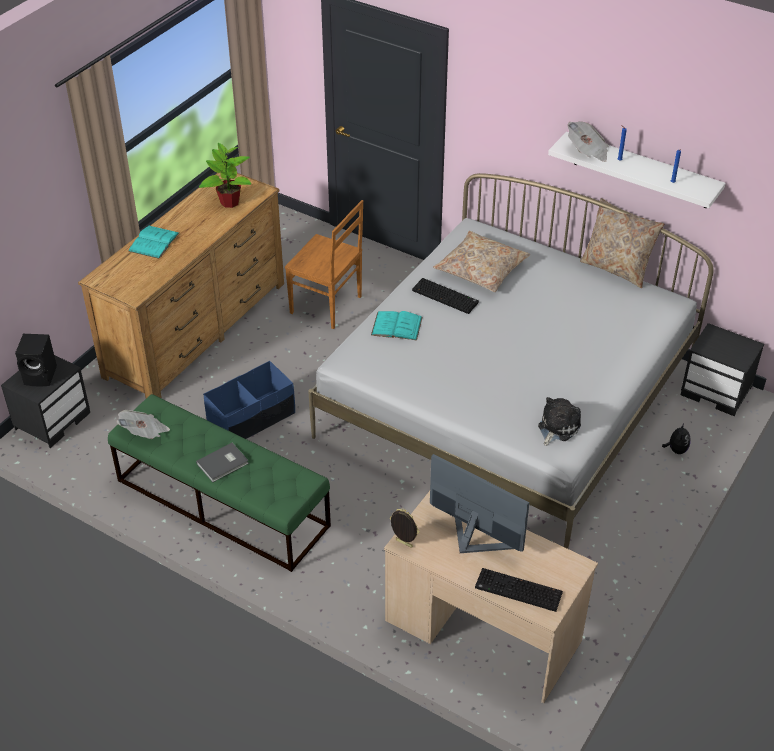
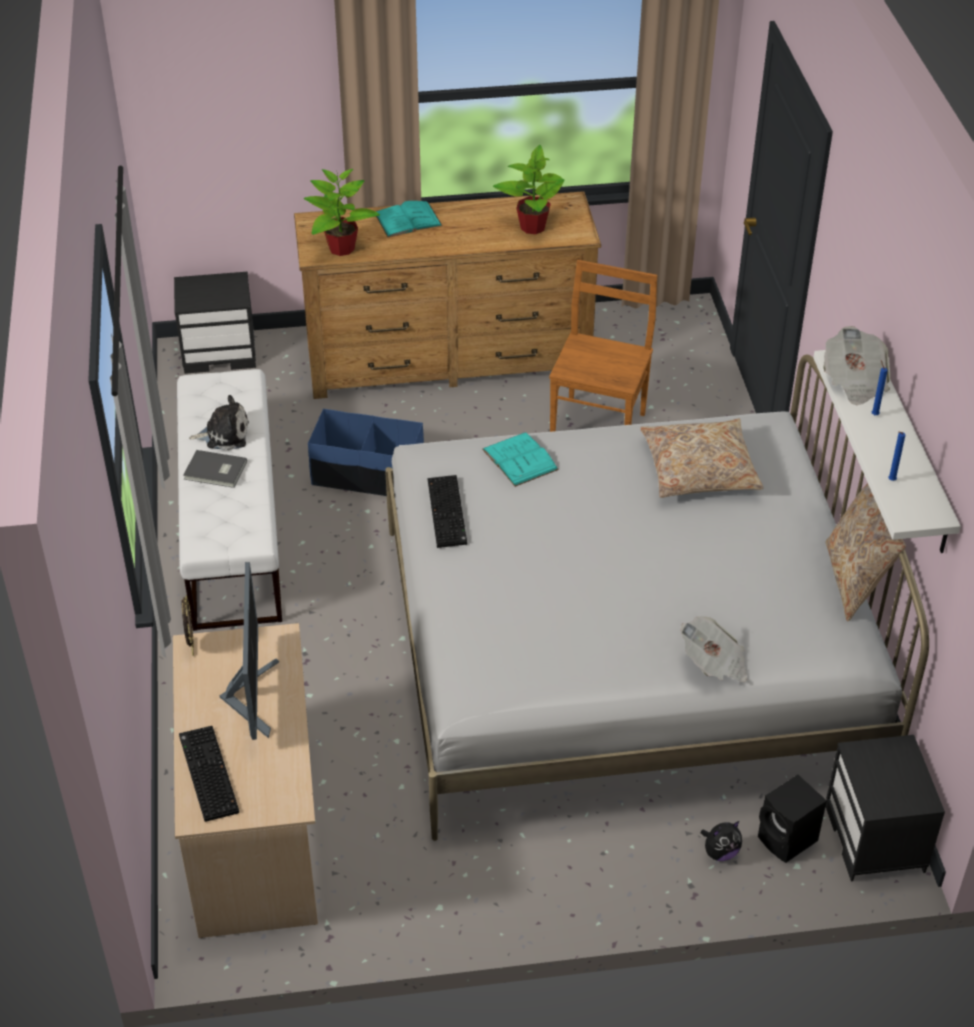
camera: 50 degrees right, 0 degrees up
black speaker [15,334,57,386] -> black speaker moved to [758,775,827,863]
green bench [108,394,331,572] -> white bench [177,369,282,631]
newspaper [116,410,170,439] -> newspaper moved to [681,616,747,682]
brown chair [285,200,363,329] -> brown chair turned 150 degrees counterclockwise [549,260,657,432]
keyboard [412,278,479,314] -> keyboard moved to [428,475,467,548]
plush toy [538,397,581,446] -> plush toy moved to [189,395,249,450]
none -> potted plant [304,169,380,256]

